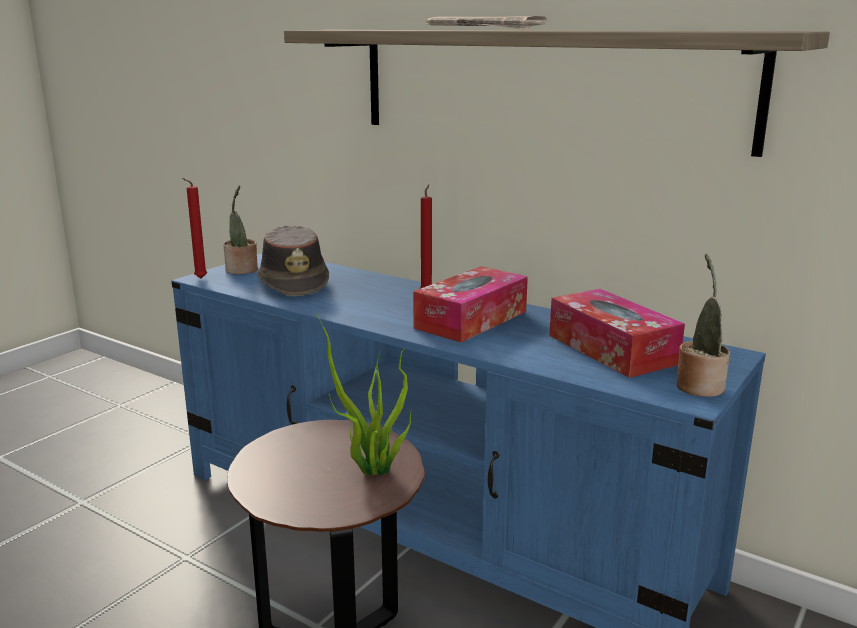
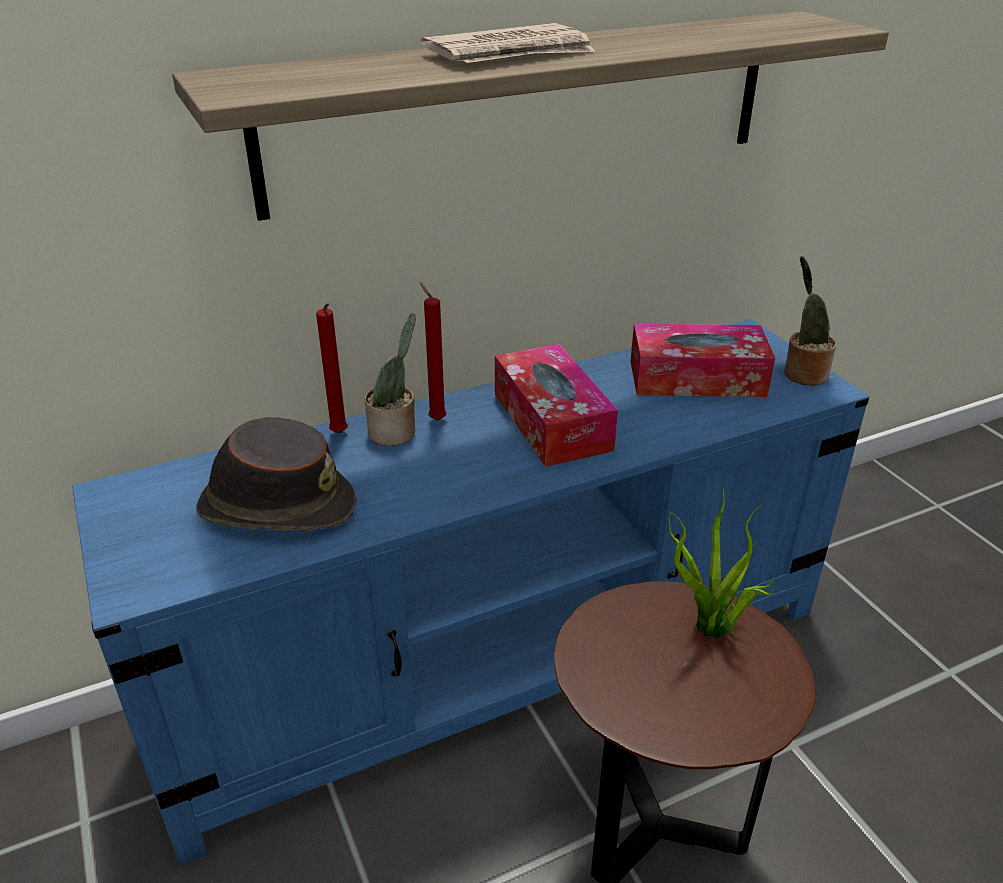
camera: 60 degrees left, 15 degrees up
red candle [182,178,207,279] -> red candle moved to [316,303,348,433]
potted plant [223,185,258,274] -> potted plant moved to [365,314,416,446]

